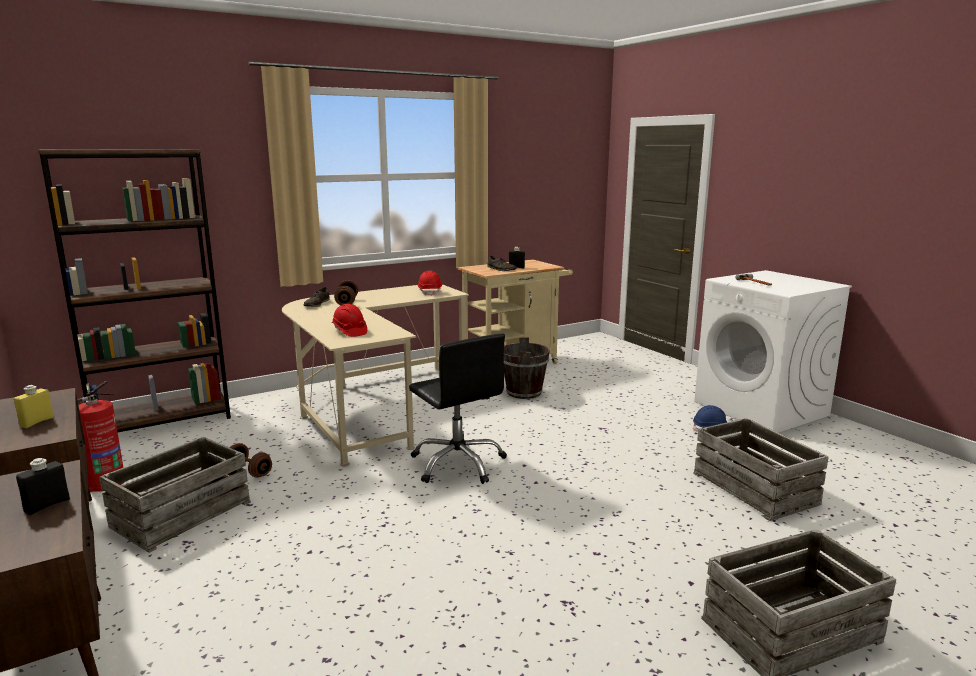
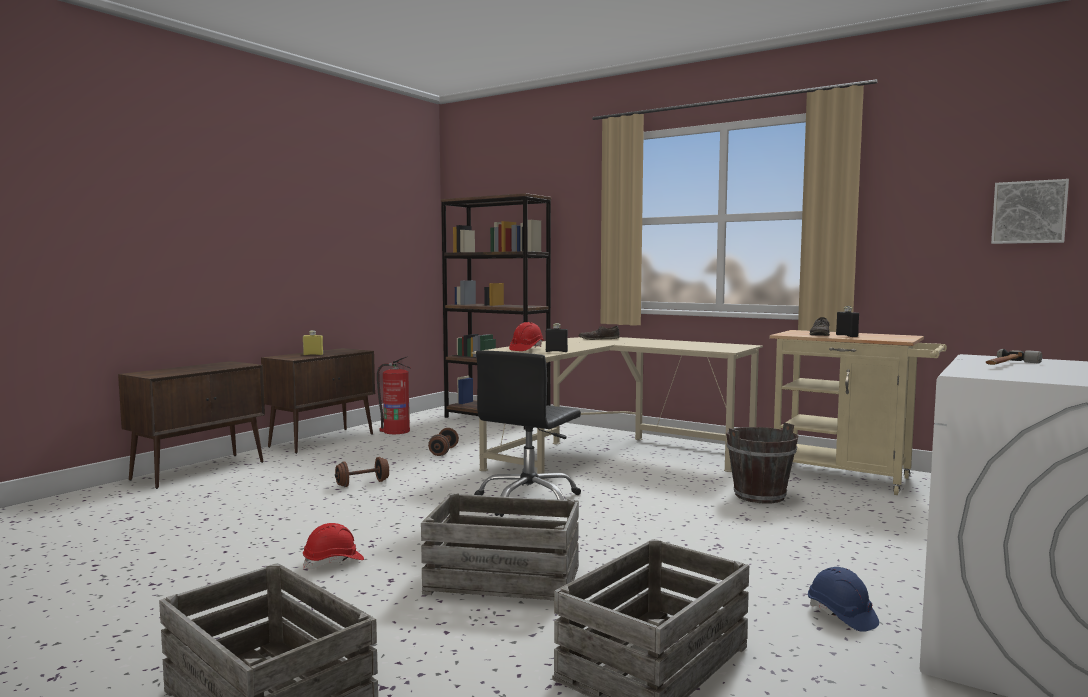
camera: 65 degrees right, 10 degrees down
black bottle [16,458,70,515] -> black bottle moved to [546,323,568,352]
crate [99,437,251,553] -> crate moved to [421,493,579,600]
brown dumbbell [334,280,358,305] -> brown dumbbell moved to [335,457,389,487]
red hard hat [417,271,442,296] -> red hard hat moved to [303,523,364,569]
none -> picture [991,179,1069,244]

